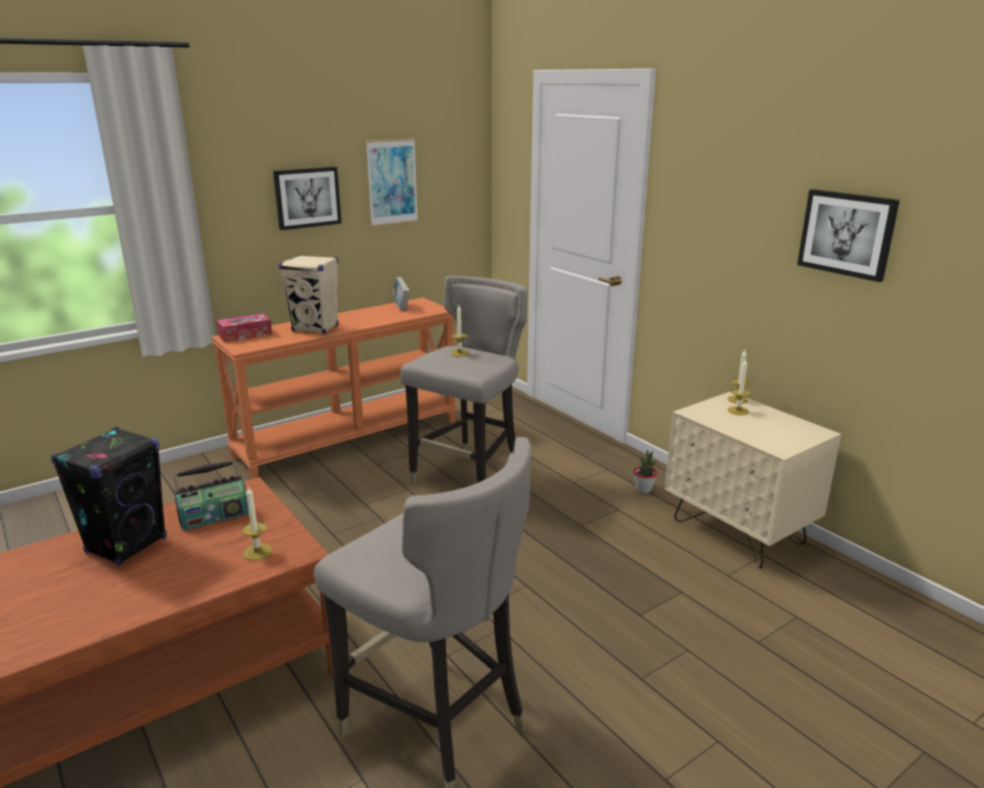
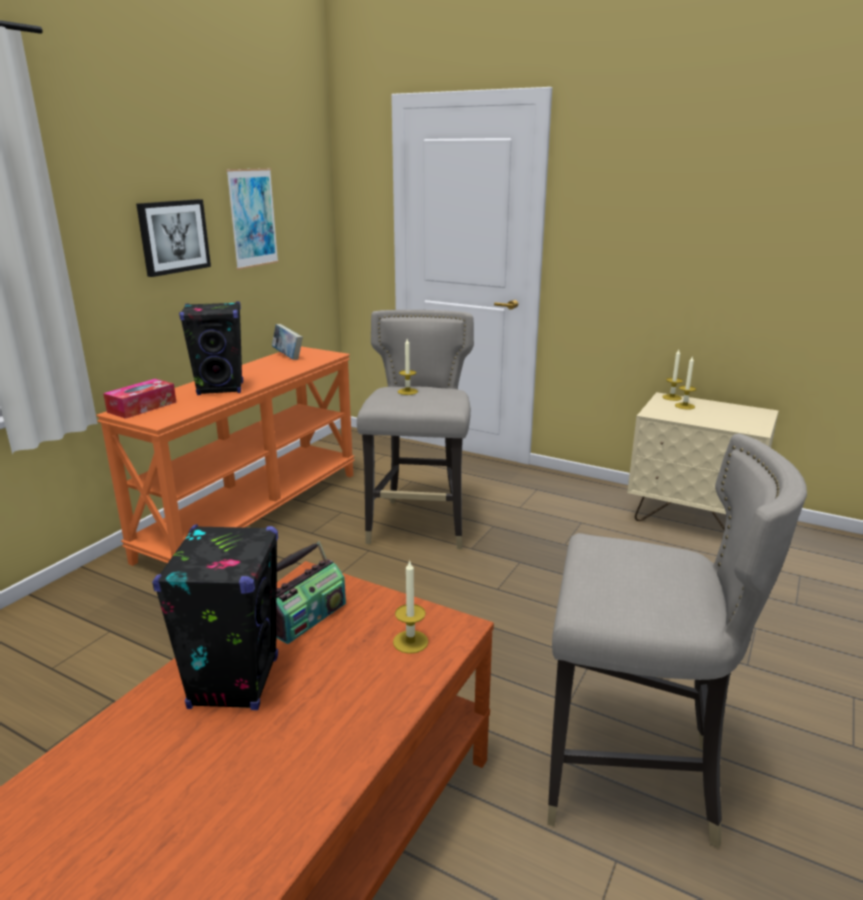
camera: 25 degrees left, 0 degrees up
beige speaker [279,255,339,334] -> black speaker [179,302,243,395]
potted plant [633,450,657,493] -> none
picture [797,189,900,282] -> none

